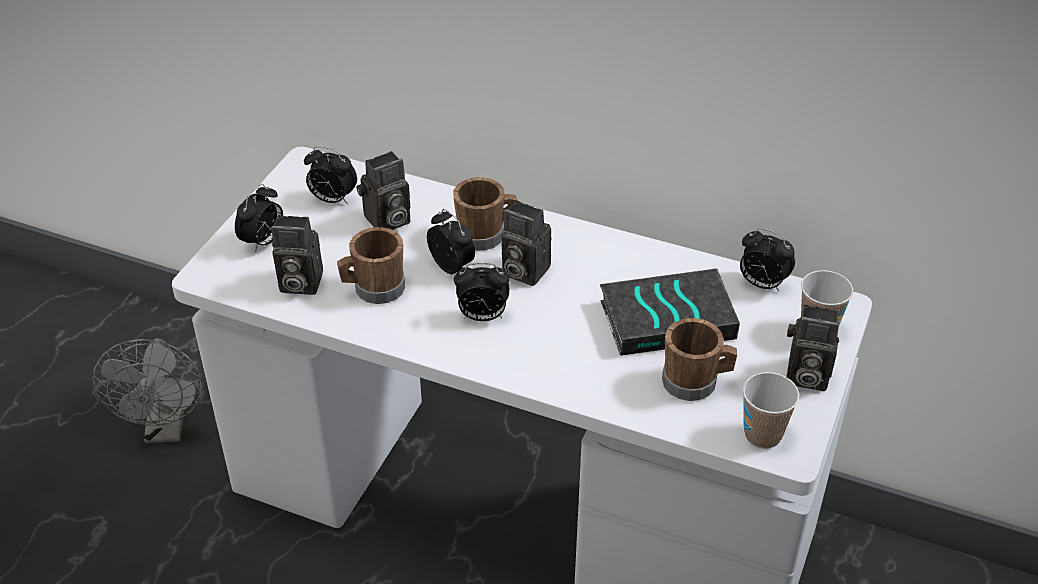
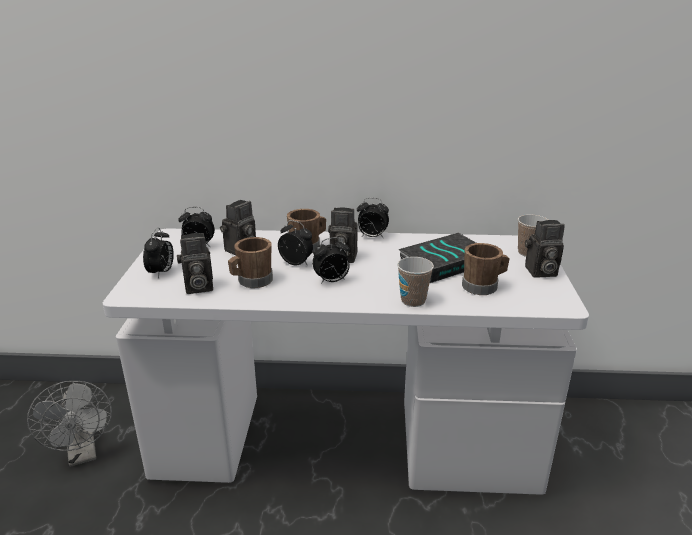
camera: 20 degrees left, 15 degrees down
alarm clock [740,228,795,291] -> alarm clock moved to [357,198,389,238]
cup [743,372,799,449] -> cup moved to [397,257,434,307]

